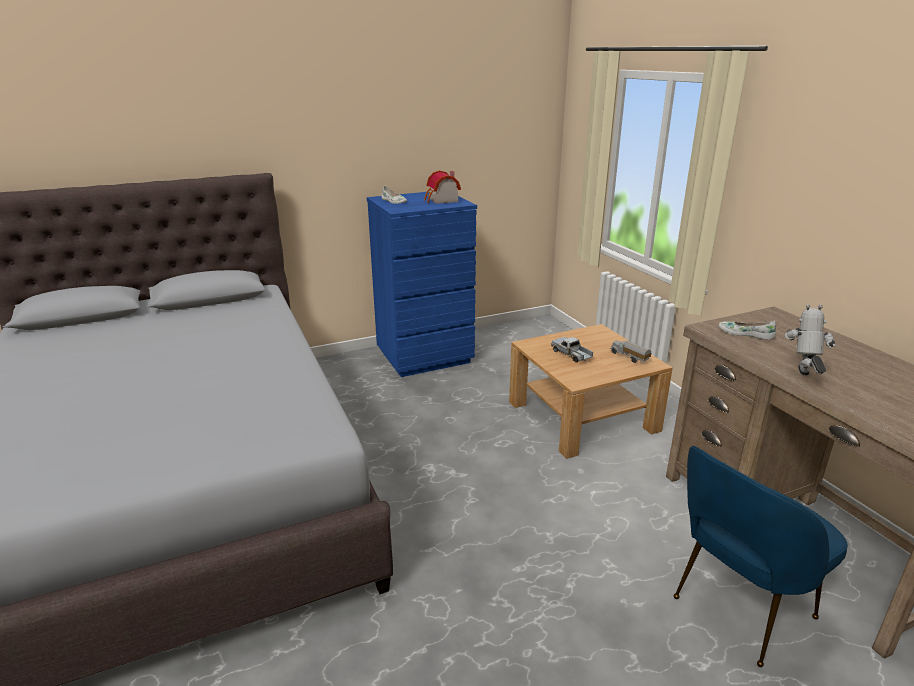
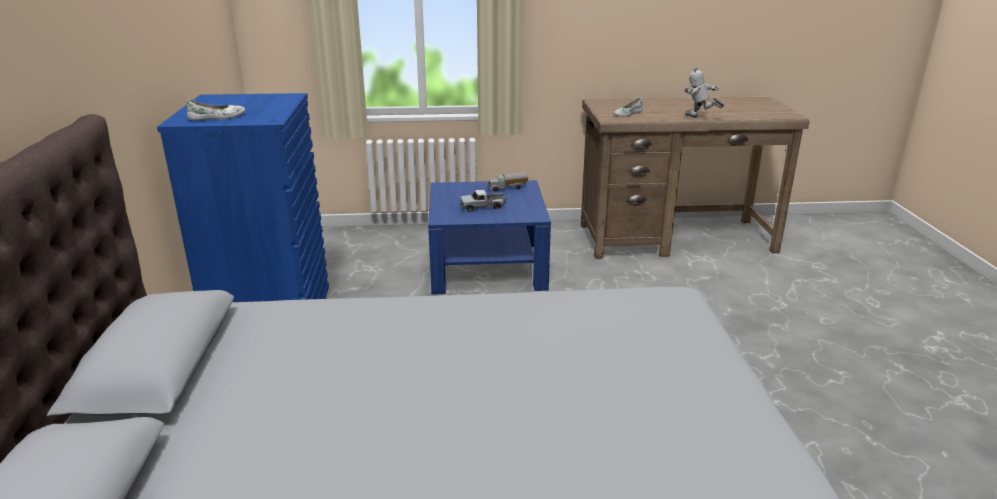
camera: 70 degrees left, 0 degrees up
toy house [424,171,461,204] -> none
brown coffee table [509,324,673,459] -> blue coffee table [428,180,551,294]
blue chair [674,446,848,667] -> none

